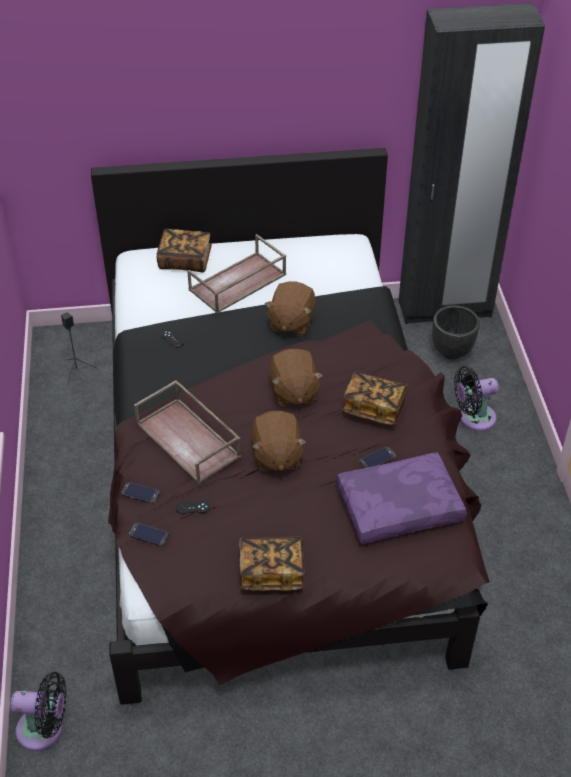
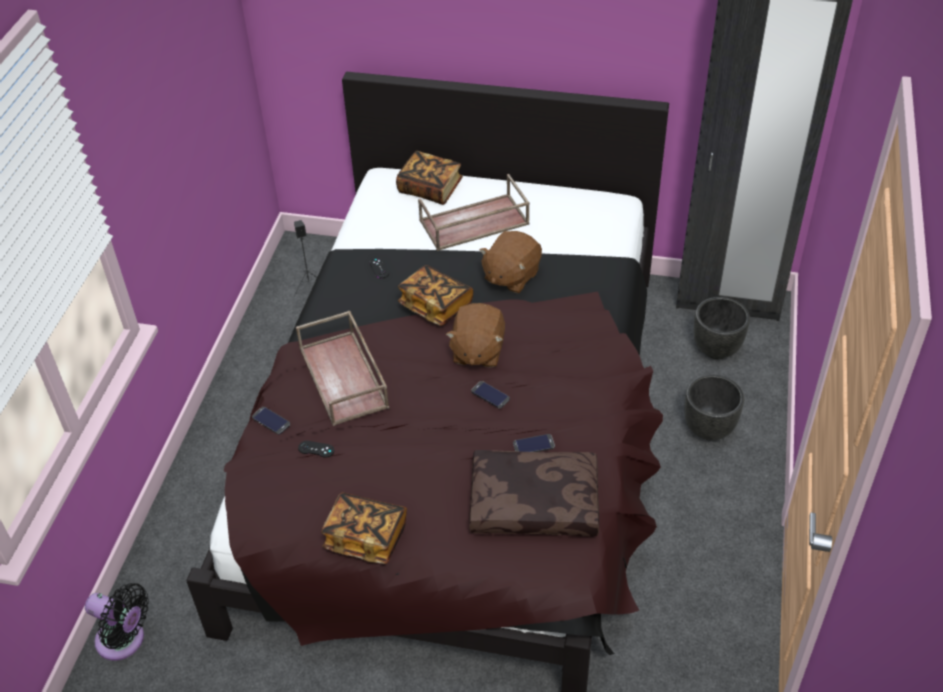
camera: 20 degrees right, 0 degrees up
phone [129,523,168,546] -> phone moved to [471,381,510,408]
brown plush toy [252,411,306,471] -> none
purple pillow [336,452,467,544] -> brown pillow [469,450,599,536]
book [342,371,408,425] -> book moved to [398,265,474,326]
black fan [454,366,499,431] -> black planter [684,375,744,440]

